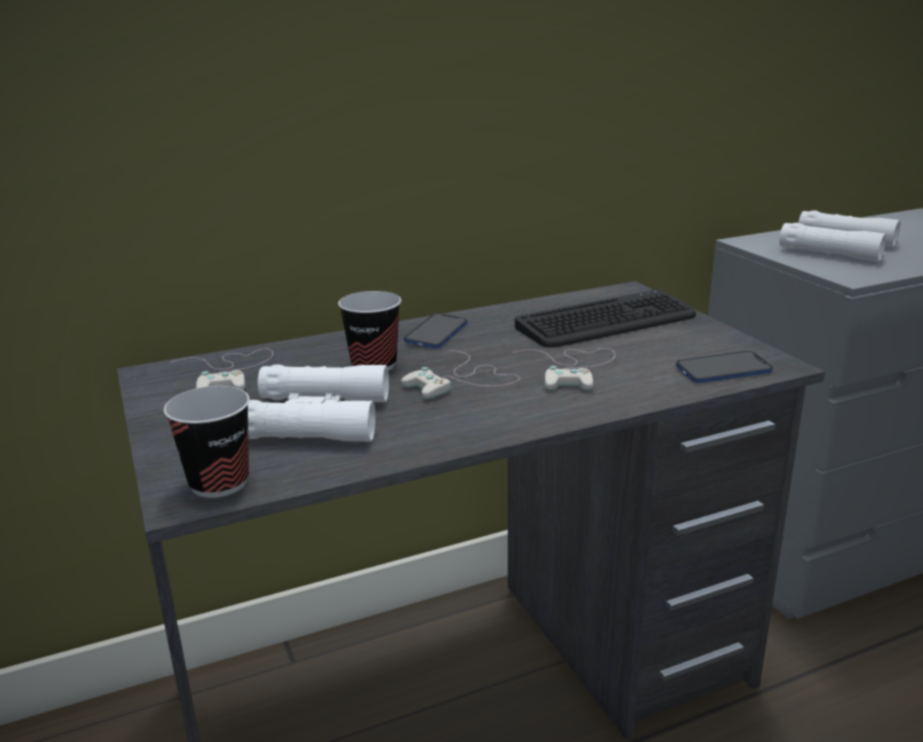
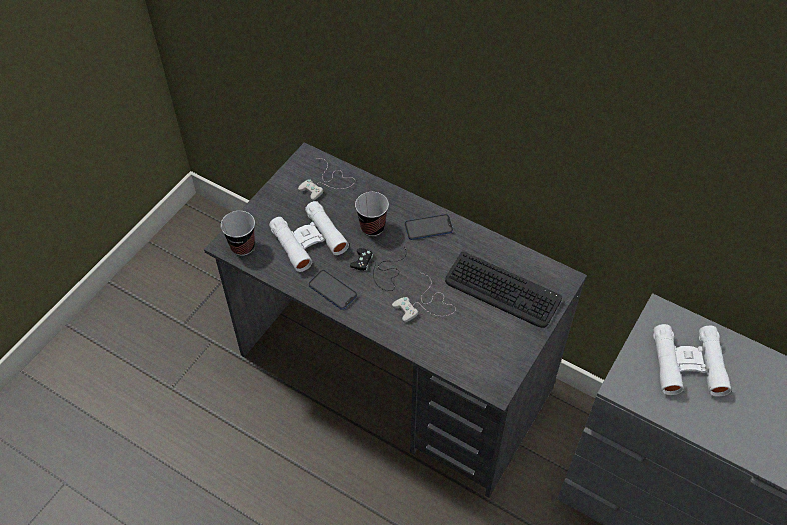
camera: 55 degrees right, 30 degrees up
white game controller [401,350,520,399] -> black game controller [350,248,406,291]
phone [676,351,773,383] -> phone moved to [309,270,357,310]

